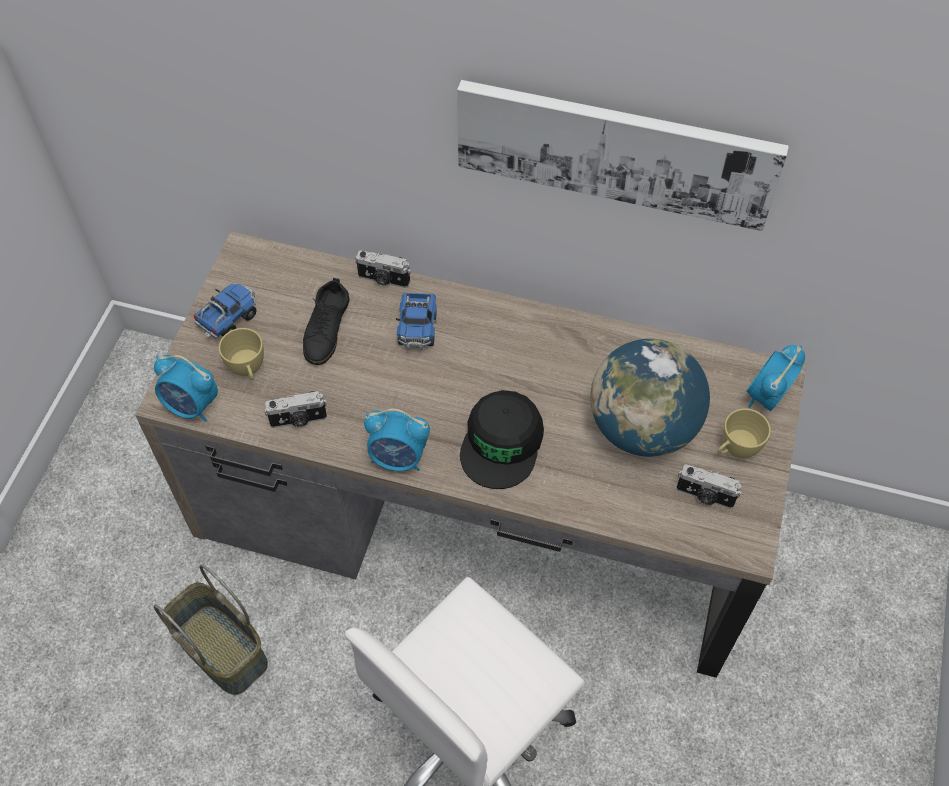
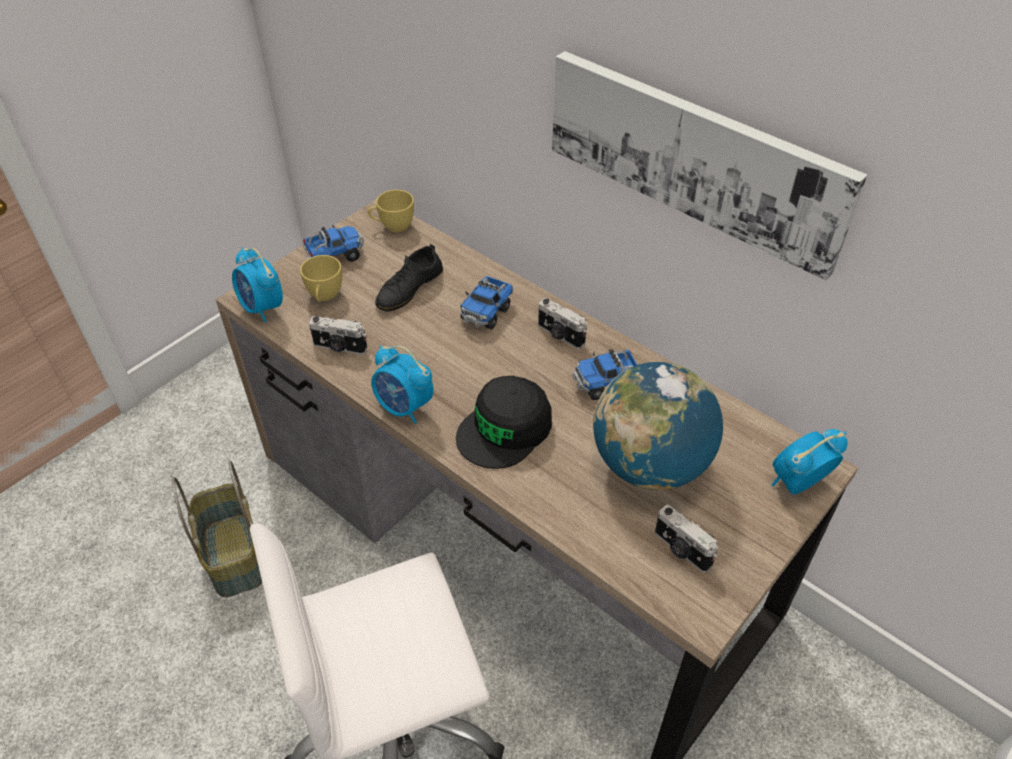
camera: 25 degrees right, 10 degrees down
camera [355,250,411,288] -> camera moved to [538,298,587,349]
yellow cup [718,408,771,458] -> yellow cup moved to [368,190,414,232]
none -> toy truck [572,349,637,400]

